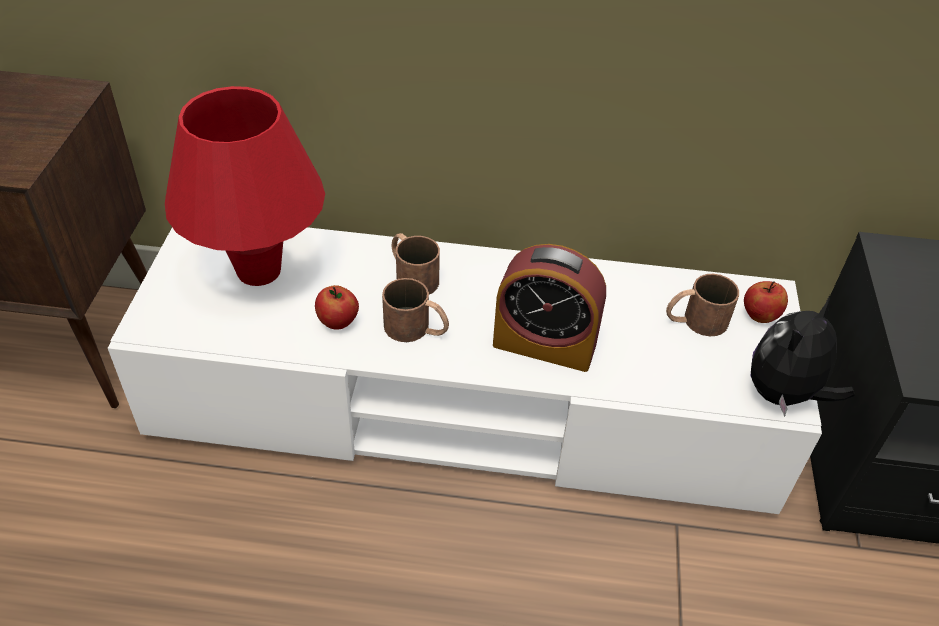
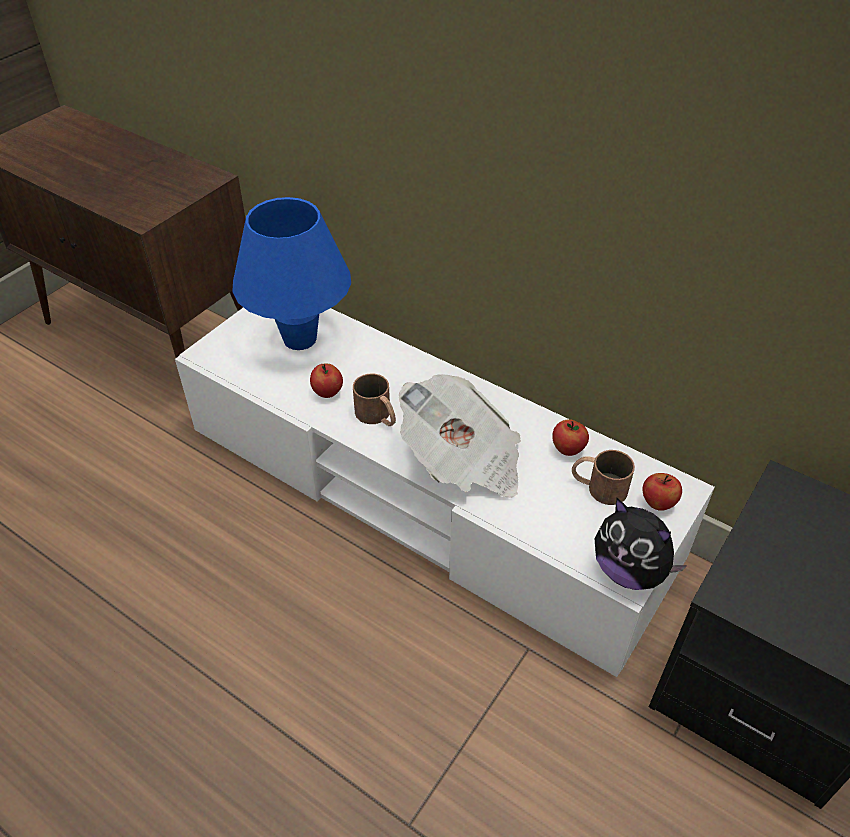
camera: 30 degrees right, 0 degrees up
red table lamp [165,86,325,286] -> blue table lamp [232,197,351,350]
brown mug [392,233,440,295] -> none
alarm clock [493,244,606,372] -> newspaper [399,374,521,498]
plush toy [750,295,854,417] -> plush toy turned 120 degrees counterclockwise [595,498,687,590]
none -> apple [552,419,589,456]

